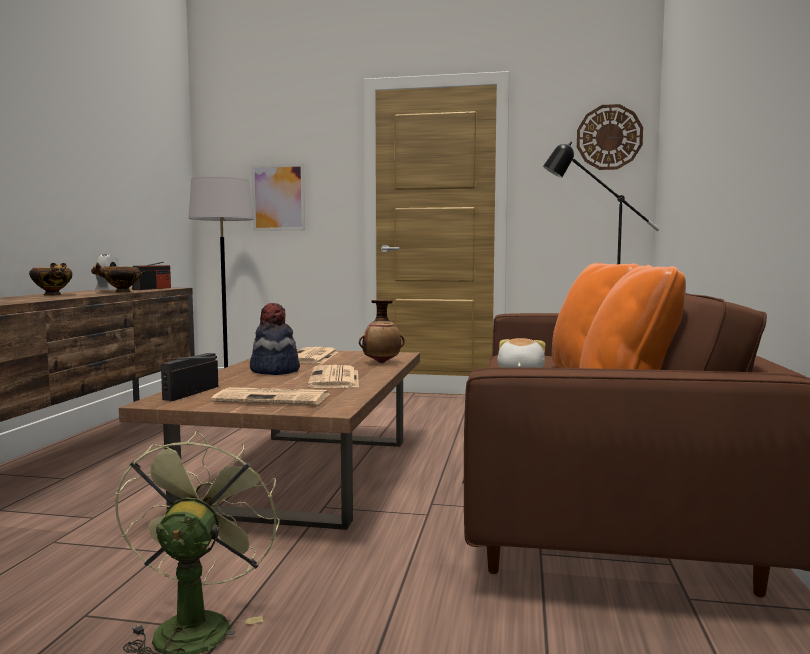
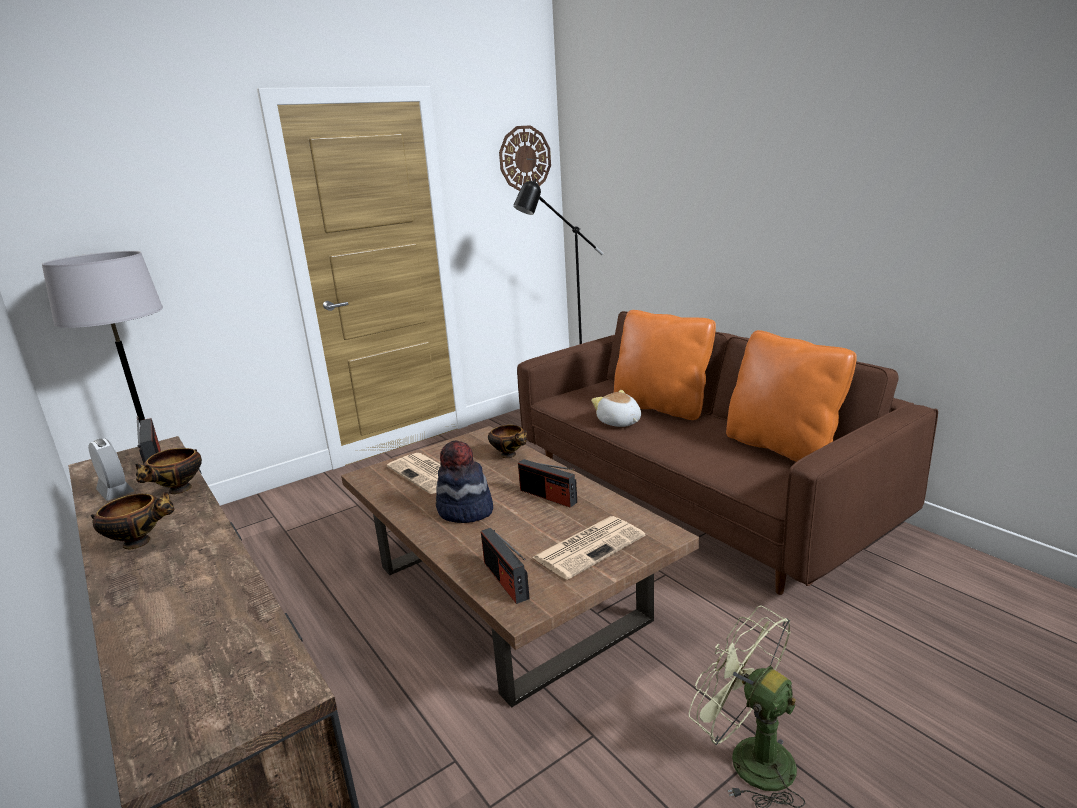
camera: 45 degrees left, 15 degrees up
picture [251,163,305,231] -> none
newspaper [308,365,359,388] -> radio [518,459,577,508]
vase [359,300,405,363] -> bowl [488,425,527,458]

